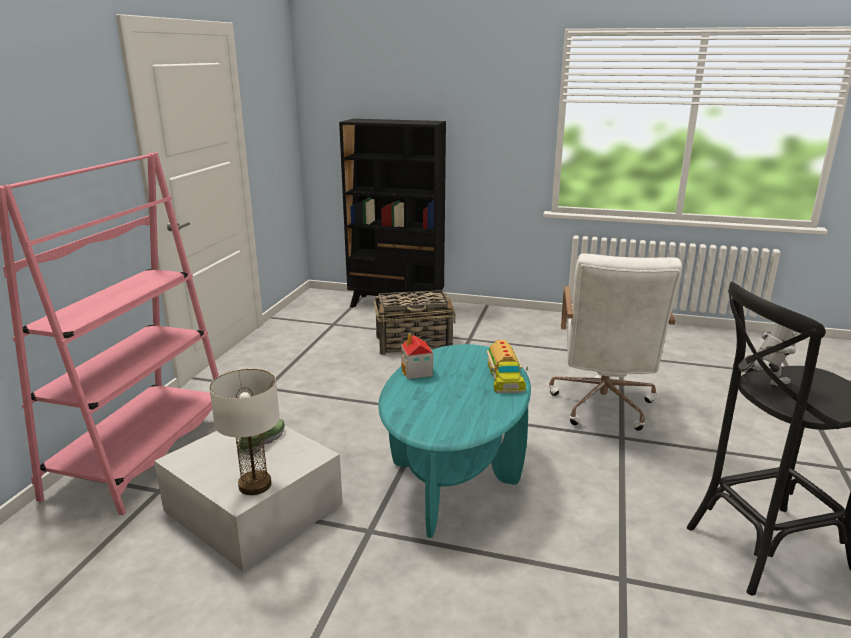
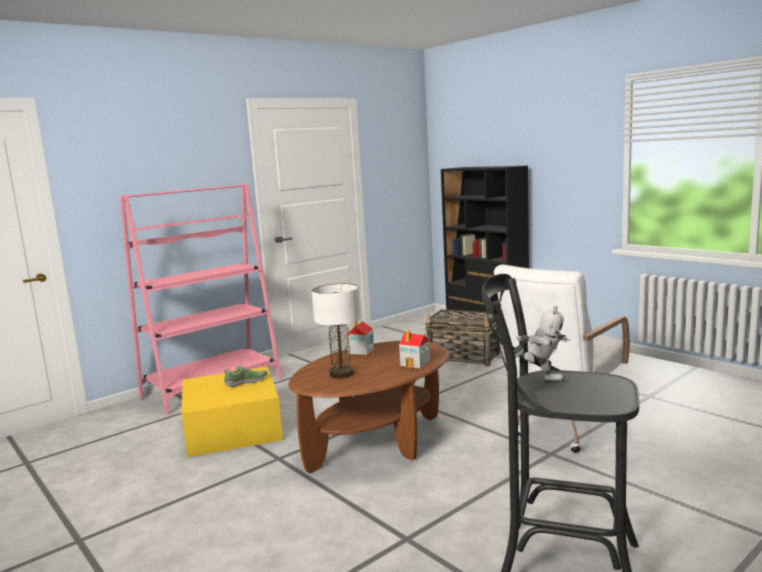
camera: 35 degrees right, 10 degrees down
white storage box [154,426,343,572] -> yellow storage box [181,367,283,457]
table lamp [209,369,280,495] -> table lamp moved to [312,283,361,378]
turquoise coffee table [379,344,531,538] -> brown coffee table [289,341,449,473]
toy truck [487,339,528,393] -> toy house [399,331,430,369]

